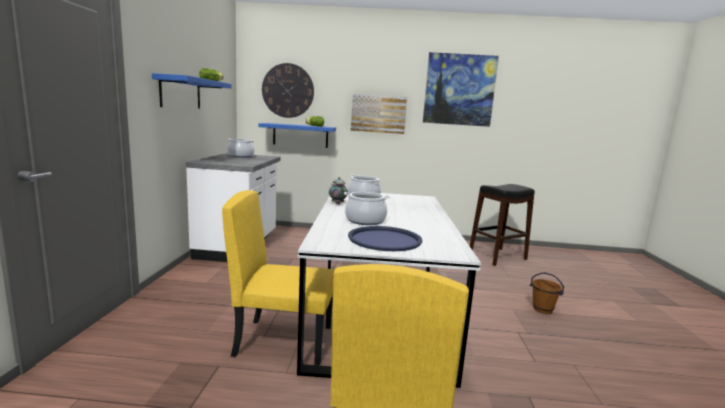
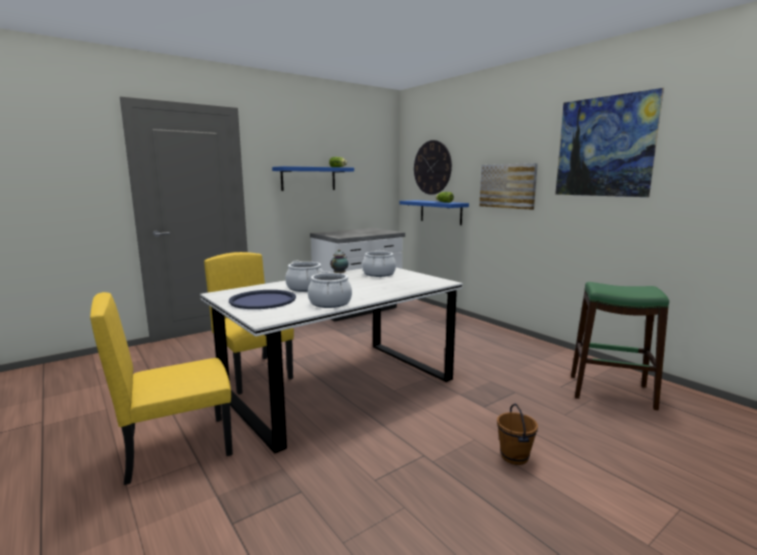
camera: 50 degrees right, 0 degrees up
cooking pot [227,138,255,158] -> cooking pot moved to [308,271,352,308]
black stool [470,184,535,266] -> green stool [571,282,669,410]

